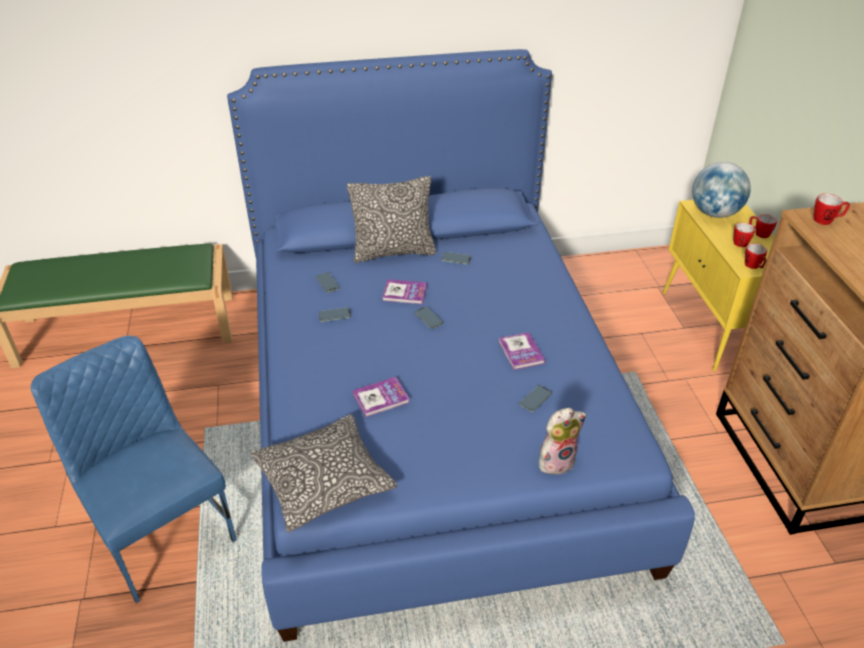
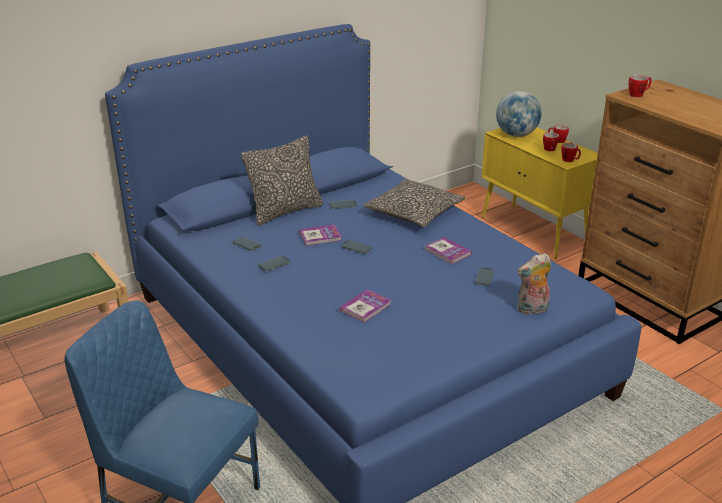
camera: 25 degrees left, 10 degrees down
pillow [251,414,397,532] -> pillow moved to [363,179,465,227]
plush toy [539,408,586,476] -> plush toy turned 150 degrees counterclockwise [518,253,551,315]

